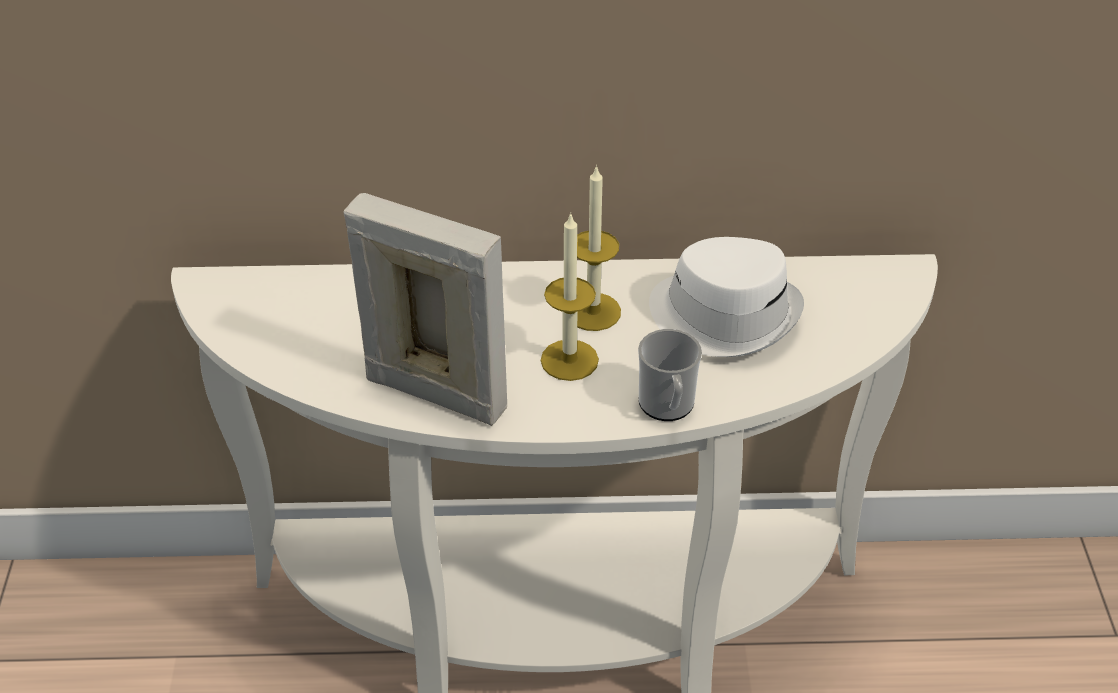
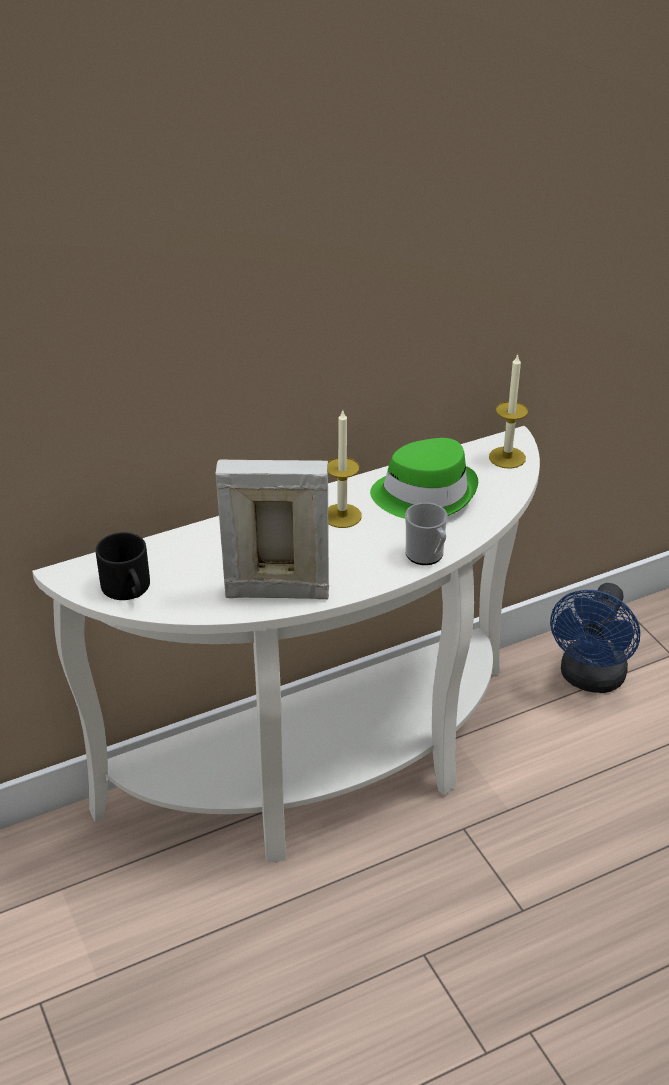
camera: 25 degrees left, 5 degrees down
candle [541,213,599,381] -> candle moved to [489,354,528,469]
white hat [649,237,804,357] -> green hat [370,438,478,519]
none -> black mug [96,532,150,600]
none -> blue fan [550,583,640,693]

